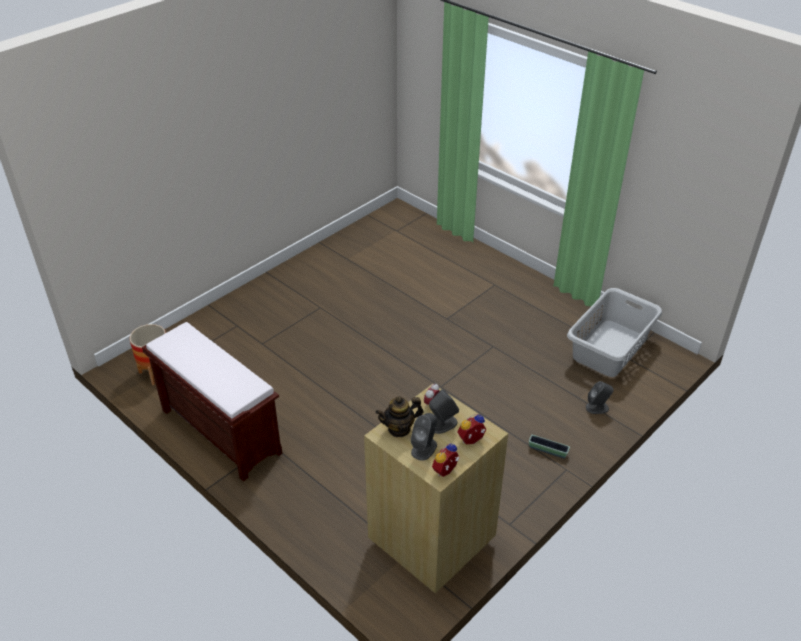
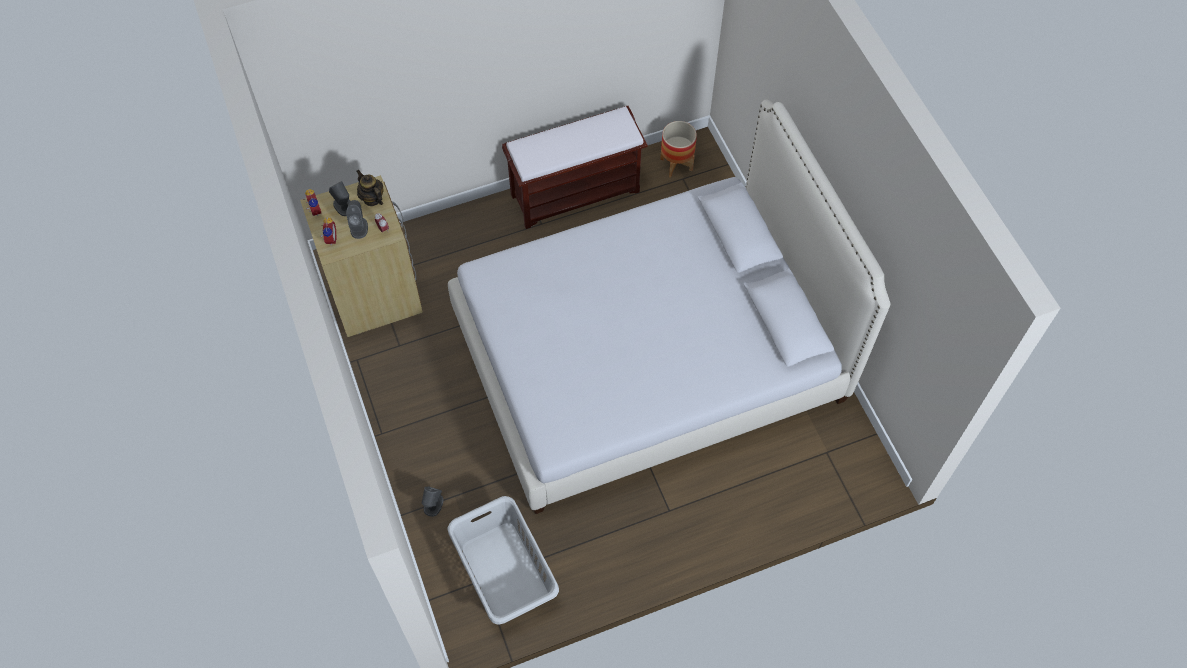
camera: 115 degrees right, 20 degrees up
teapot [375,396,423,437] -> teapot turned 45 degrees counterclockwise [357,170,383,206]
planter [529,435,570,459] -> none
none -> white bed [448,100,890,514]

